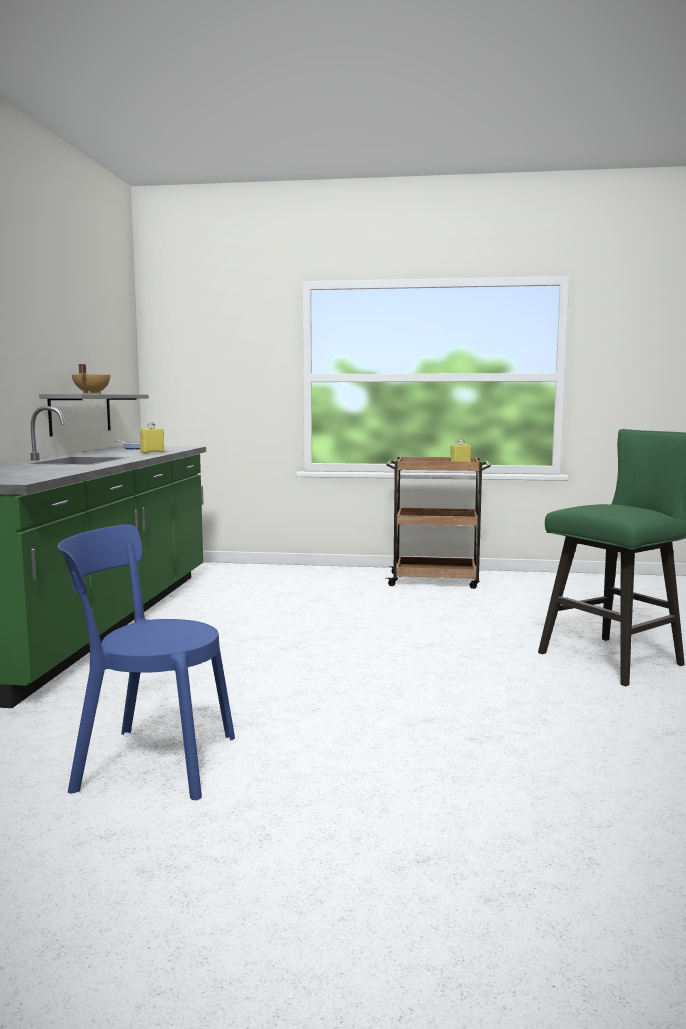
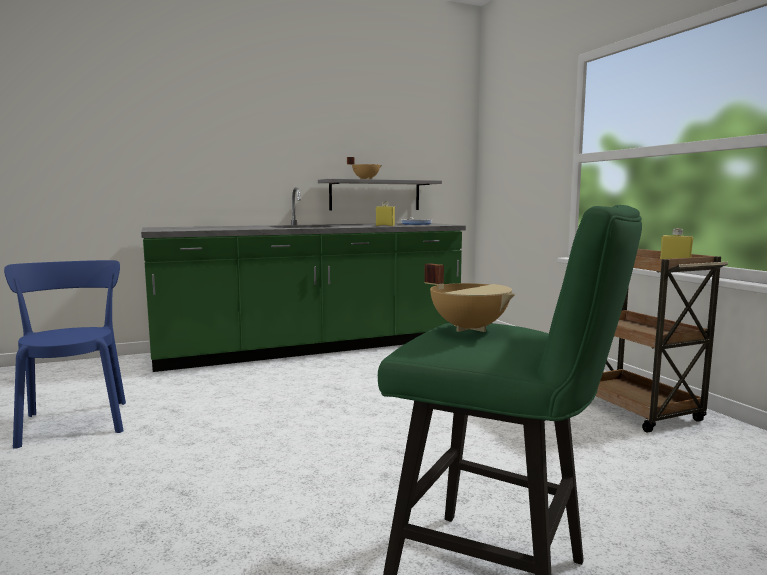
camera: 60 degrees right, 0 degrees up
none -> beige cooking pot [424,263,515,332]

